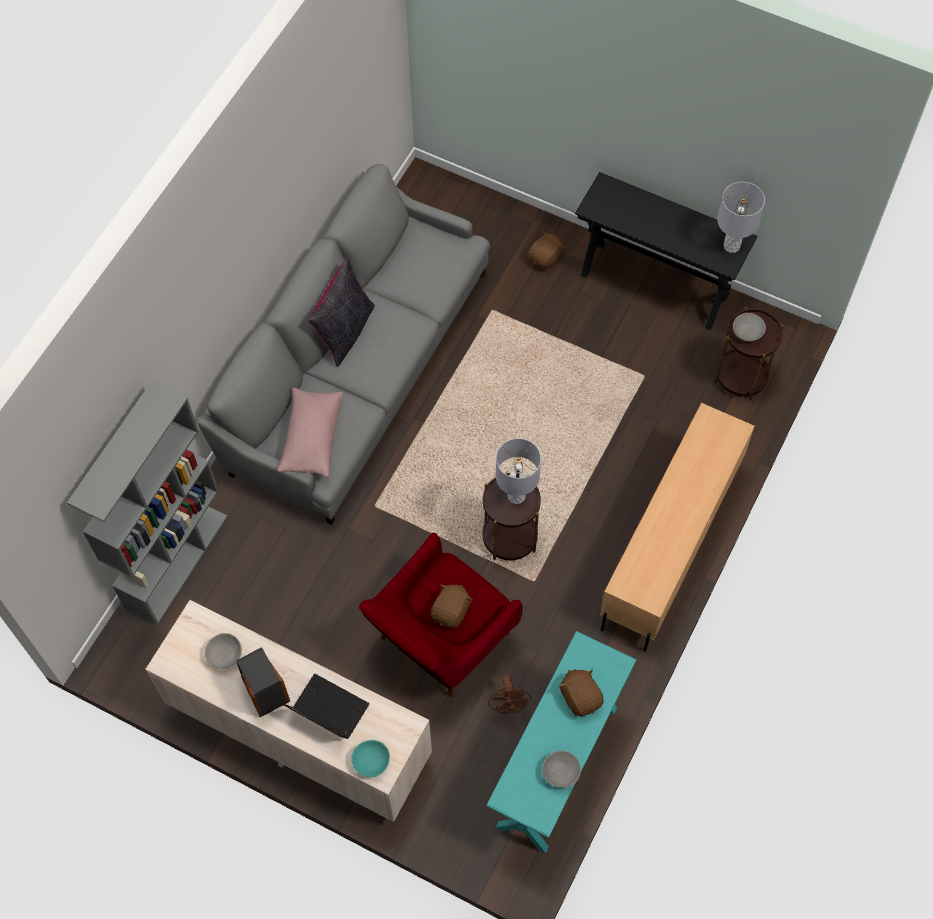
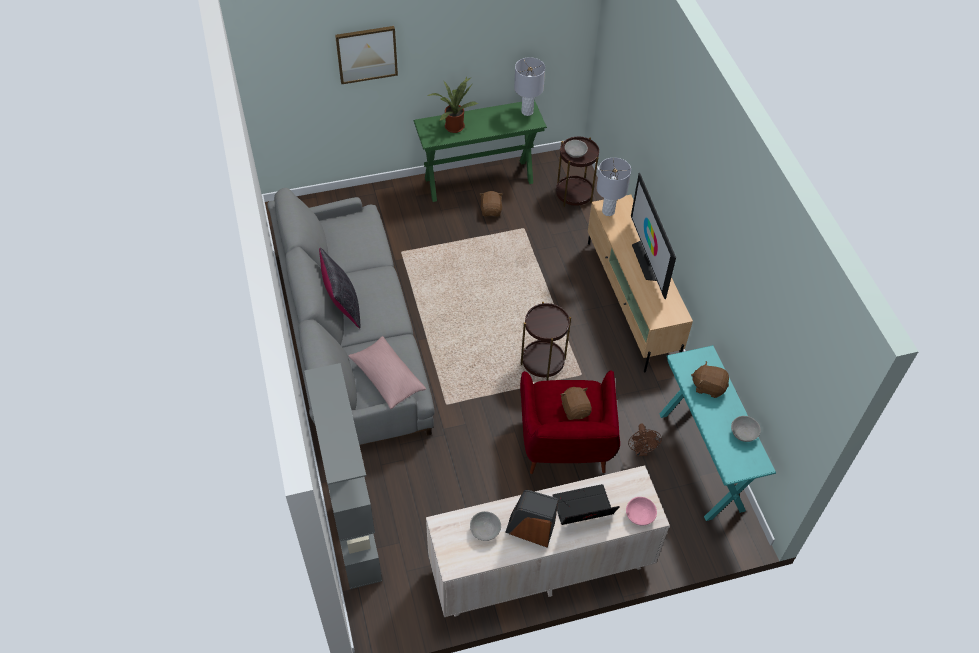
camera: 45 degrees left, 10 degrees down
turquoise bowl [351,740,390,777] -> pink bowl [626,497,657,525]
brown fan [488,675,531,714] -> brown fan turned 45 degrees clockwise [628,423,662,456]
grey table lamp [496,438,541,504] -> grey table lamp moved to [596,158,631,216]
brown plush toy [528,231,566,270] -> brown plush toy moved to [480,191,503,217]
black console table [575,172,757,330] -> green console table [414,100,547,202]
none -> picture [335,26,398,84]
none -> potted plant [427,77,478,133]
none -> television [631,173,676,299]

